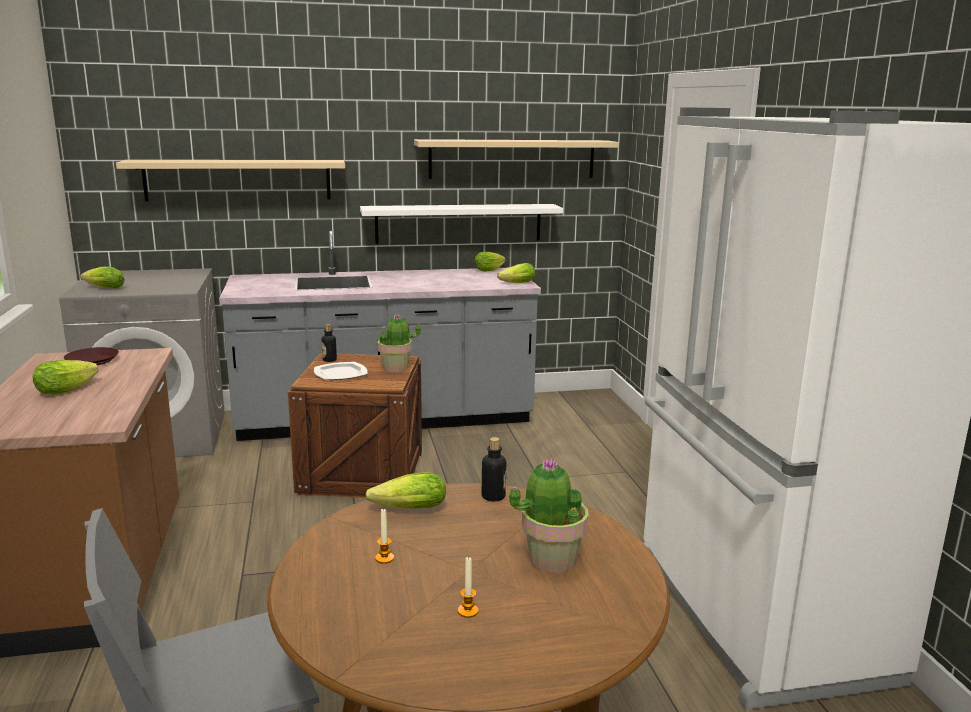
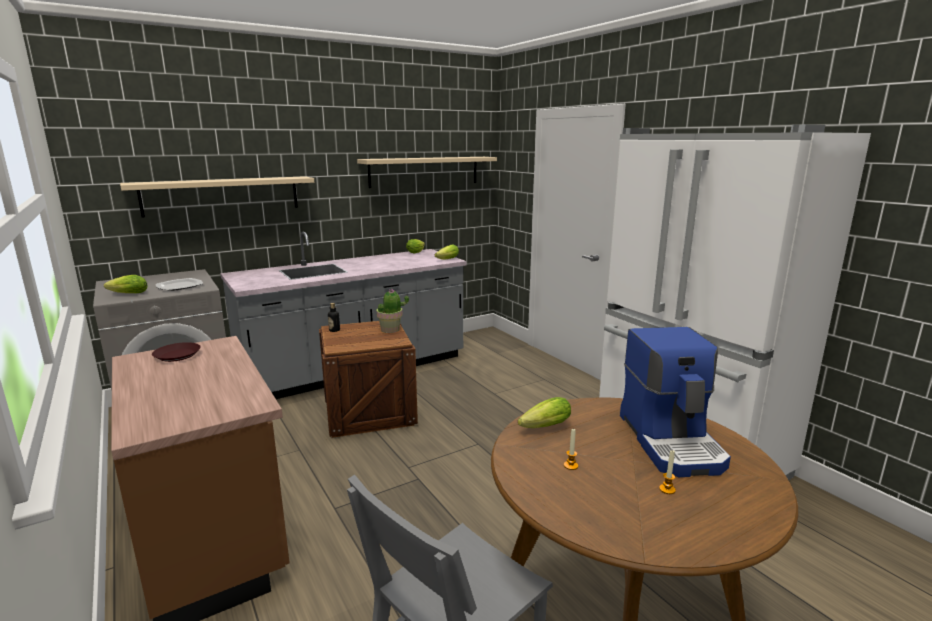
camera: 20 degrees left, 0 degrees up
lettuce [33,360,99,395] -> none
plate [314,362,367,380] -> plate moved to [156,278,203,291]
white shelf [360,204,563,244] -> none
bottle [482,437,507,501] -> none
potted plant [509,458,589,572] -> coffee machine [620,327,731,477]

